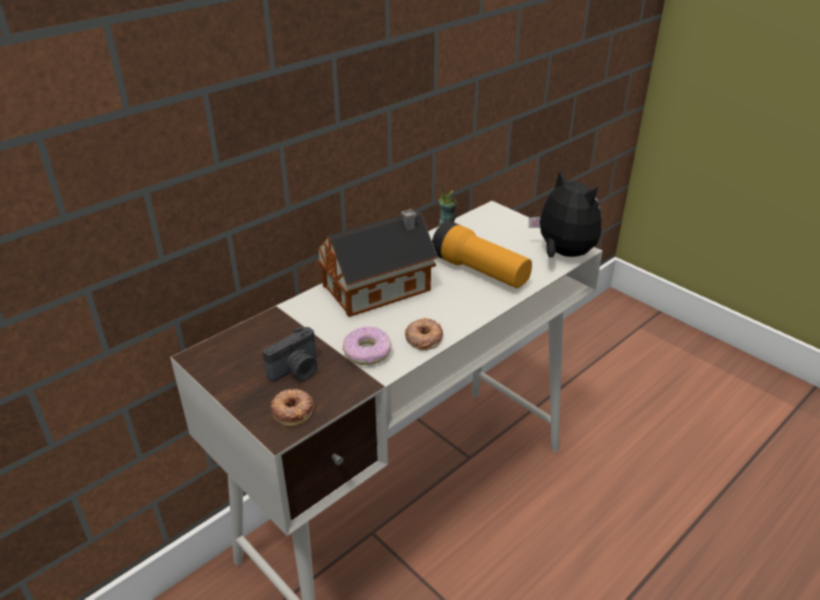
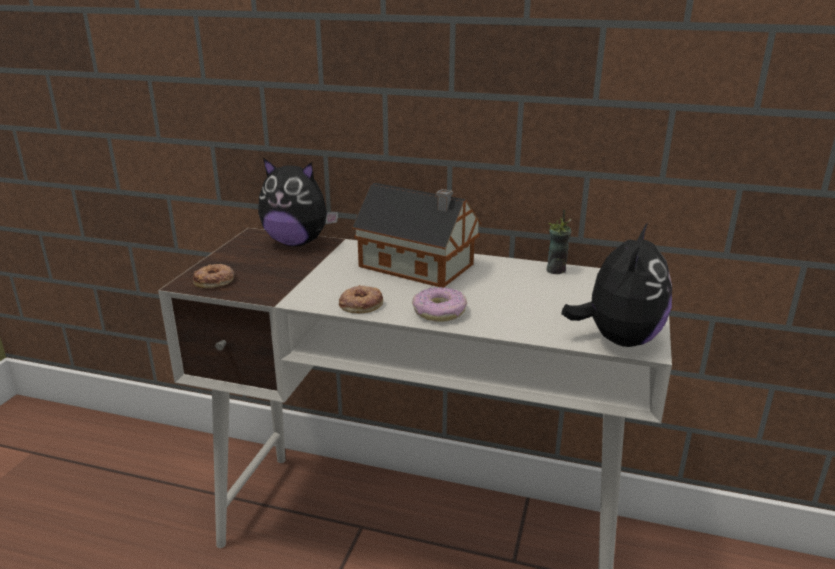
camera: 60 degrees right, 10 degrees down
camera [263,326,317,382] -> none
donut [343,327,392,365] -> donut moved to [412,287,467,322]
flashlight [432,221,532,288] -> none
none -> plush toy [258,158,338,246]

